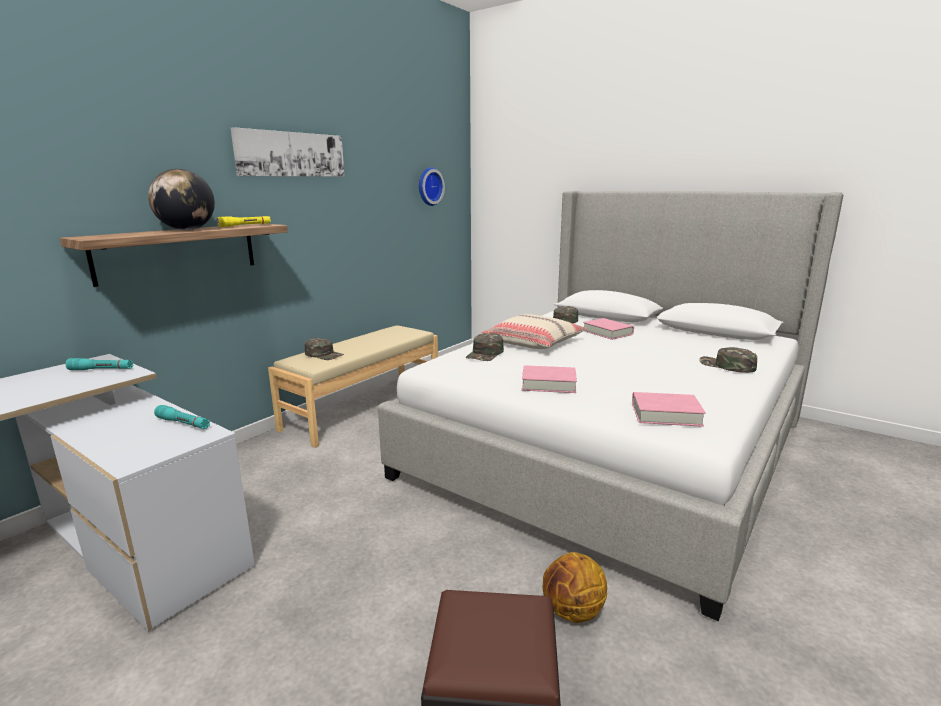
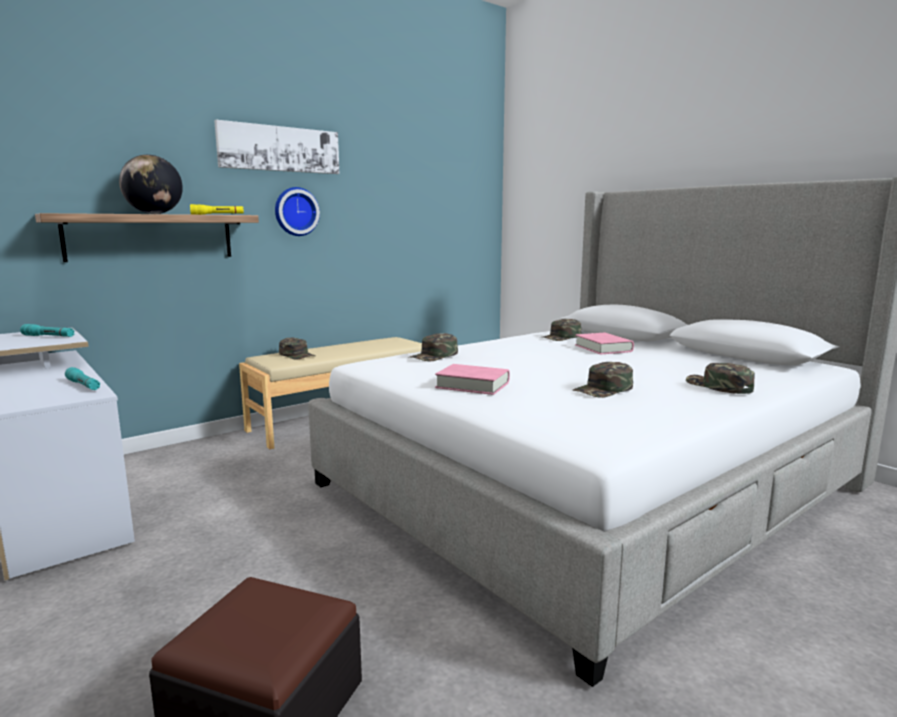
camera: 15 degrees right, 5 degrees down
wall clock [419,167,445,206] -> wall clock moved to [275,187,320,236]
beige pillow [481,314,587,349] -> none
basketball [543,552,607,623] -> none
pink book [632,392,706,427] -> none
none -> green cap [572,362,633,398]

